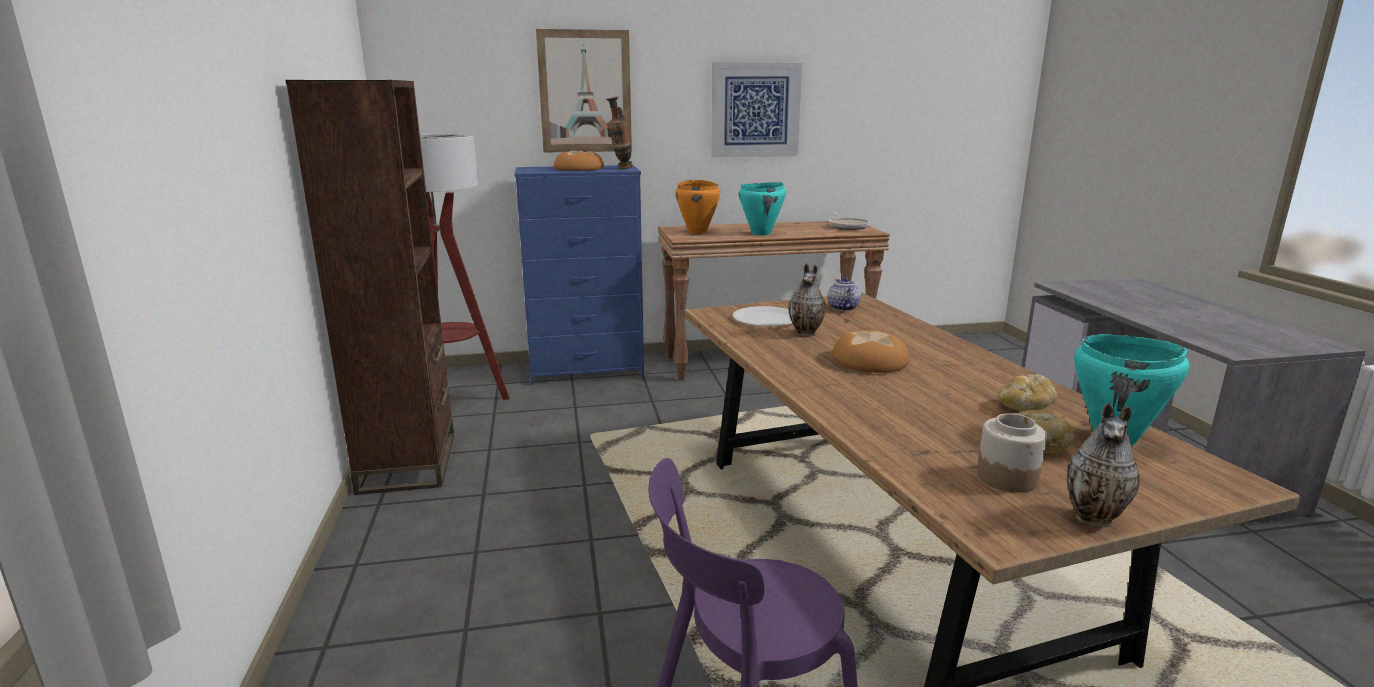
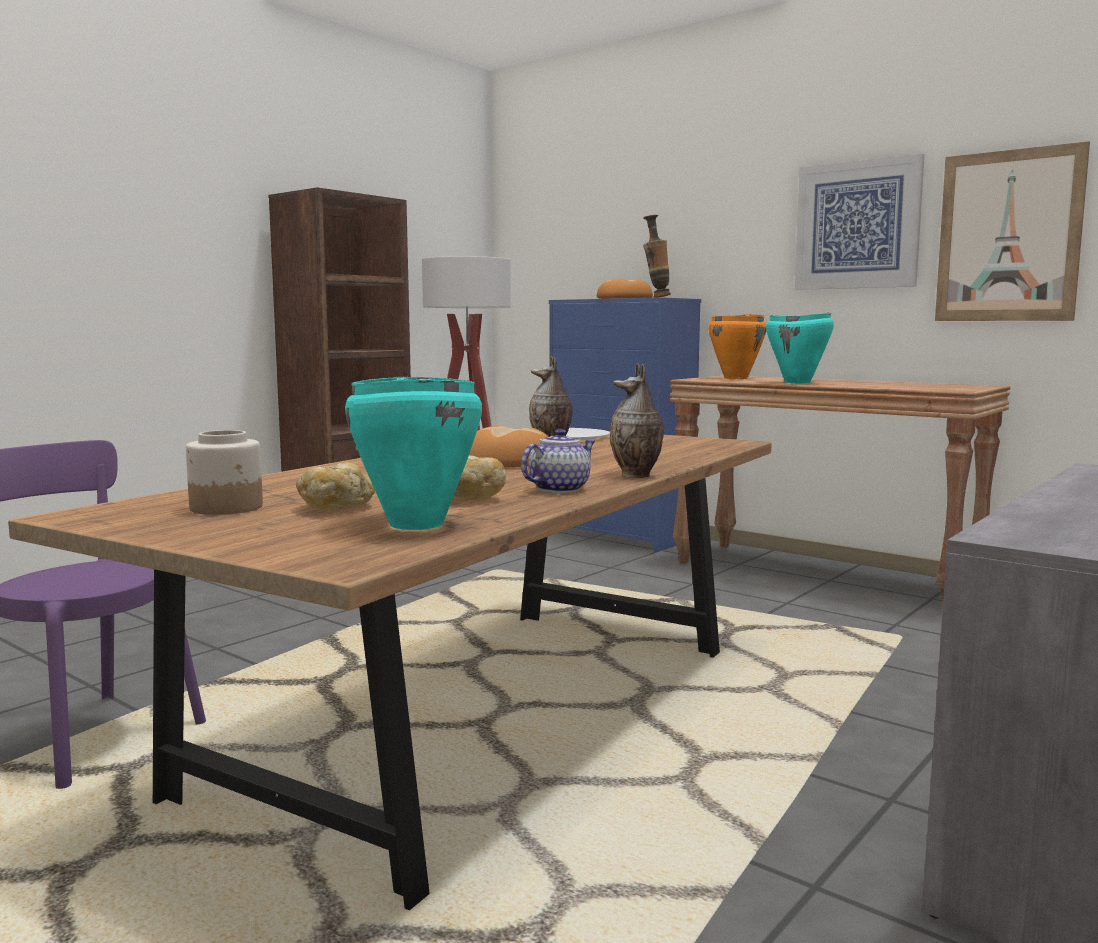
camera: 50 degrees right, 10 degrees down
picture [536,29,632,153] -> picture moved to [935,141,1090,321]
teapot [827,277,861,311] -> teapot moved to [521,429,595,493]
frying pan [829,213,870,230] -> none
vase [1067,402,1140,527] -> vase moved to [610,363,664,478]

